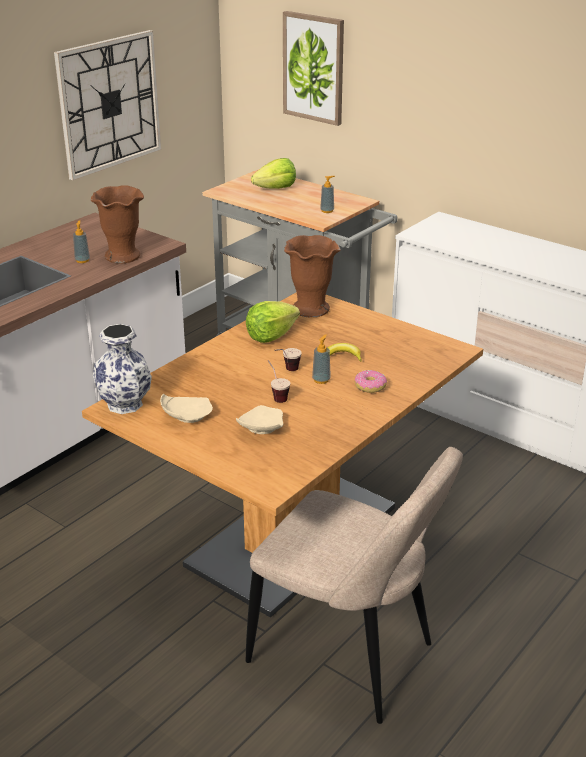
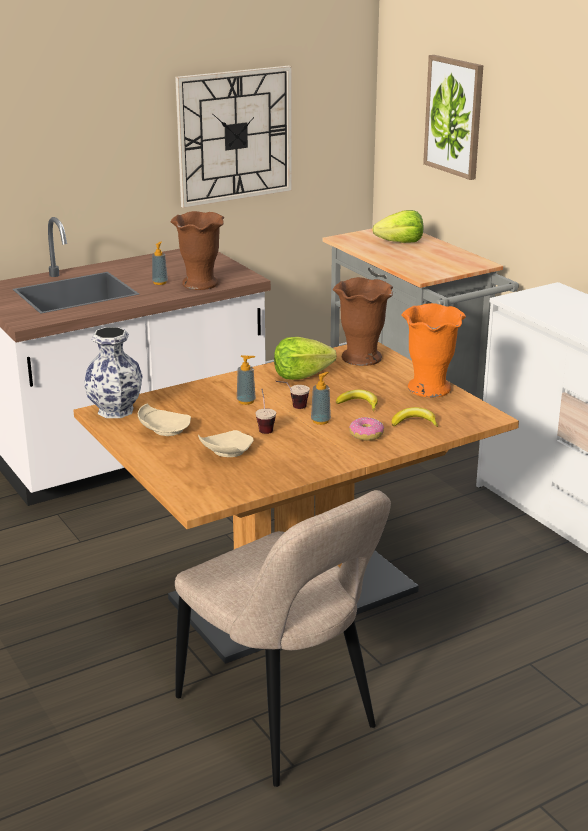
camera: 20 degrees right, 5 degrees down
soap dispenser [320,176,335,213] -> soap dispenser moved to [237,355,256,405]
none -> banana [392,407,438,427]
none -> orange vase [401,303,466,397]

